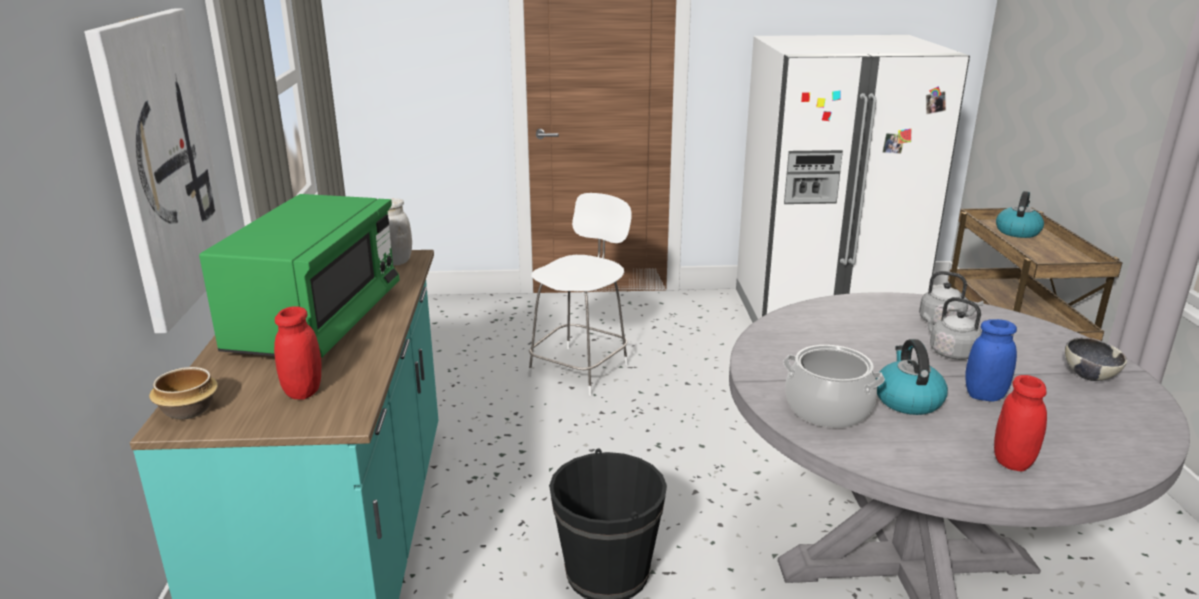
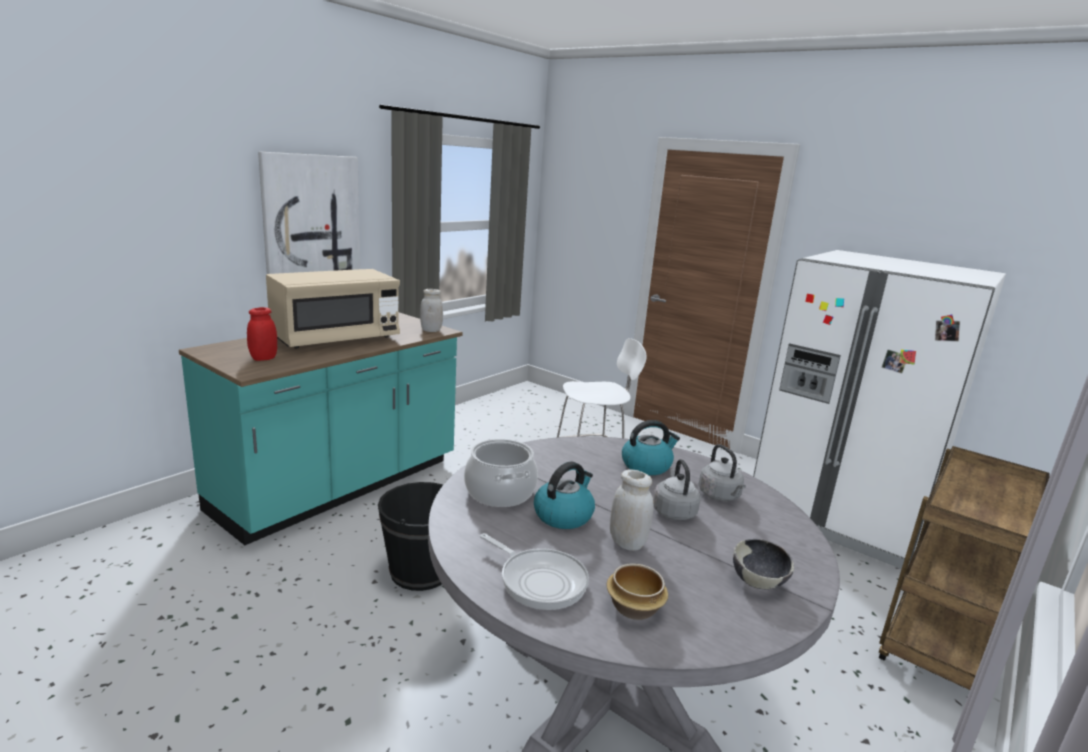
camera: 40 degrees right, 5 degrees down
bowl [149,367,218,420] -> bowl moved to [606,563,668,620]
green microwave [199,194,399,357] -> beige microwave [266,269,400,348]
blue jar [965,319,1017,402] -> white jar [610,469,654,551]
red jar [994,375,1047,472] -> frying pan [480,533,589,610]
kettle [996,191,1044,238] -> kettle moved to [622,420,680,475]

